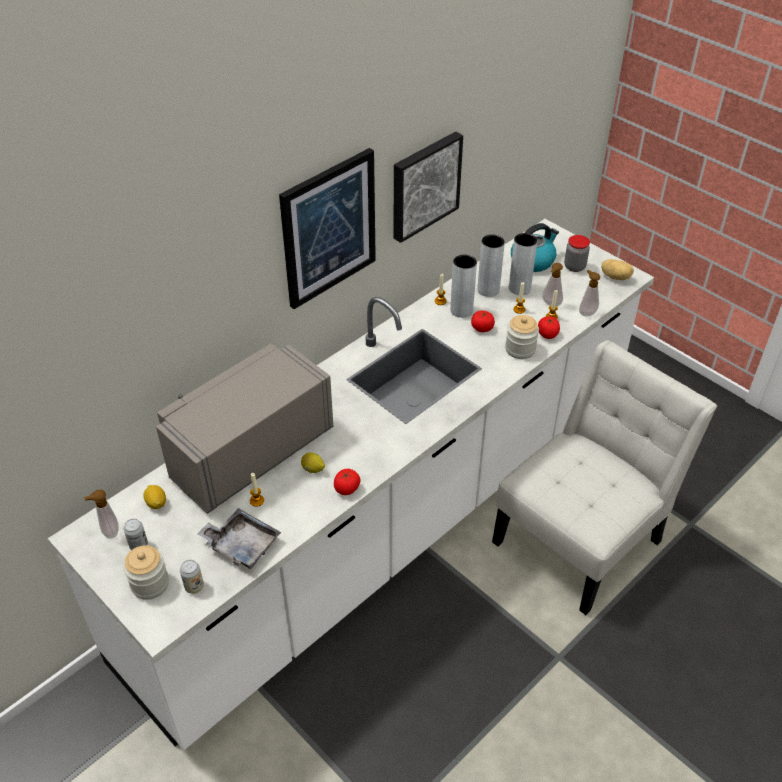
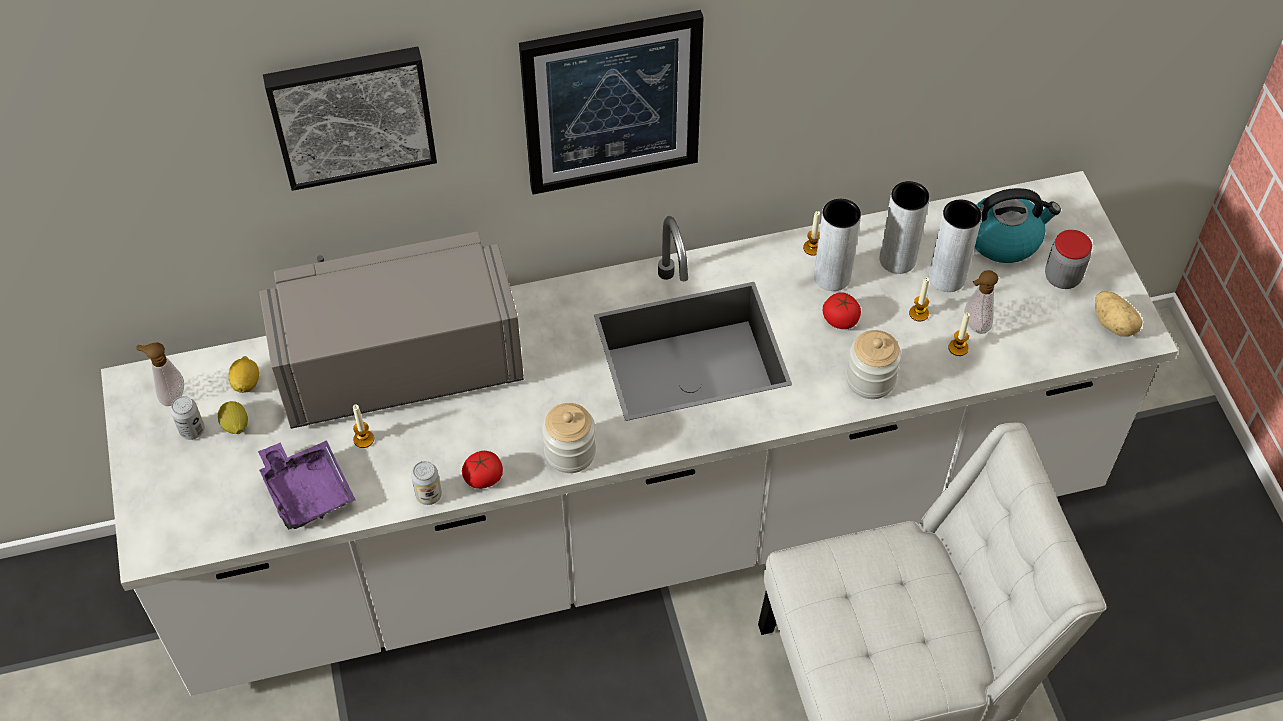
camera: 30 degrees right, 10 degrees up
jar [123,545,169,600] -> jar moved to [542,403,596,473]
can [180,560,204,594] -> can moved to [411,461,442,505]
grey tray [198,508,281,569] -> purple tray [258,440,355,530]
lemon [301,452,325,473] -> lemon moved to [218,401,248,434]
picture [394,131,463,243] -> picture moved to [263,47,437,191]
tomato [538,316,560,339] -> none
soap dispenser [579,270,600,316] -> none

